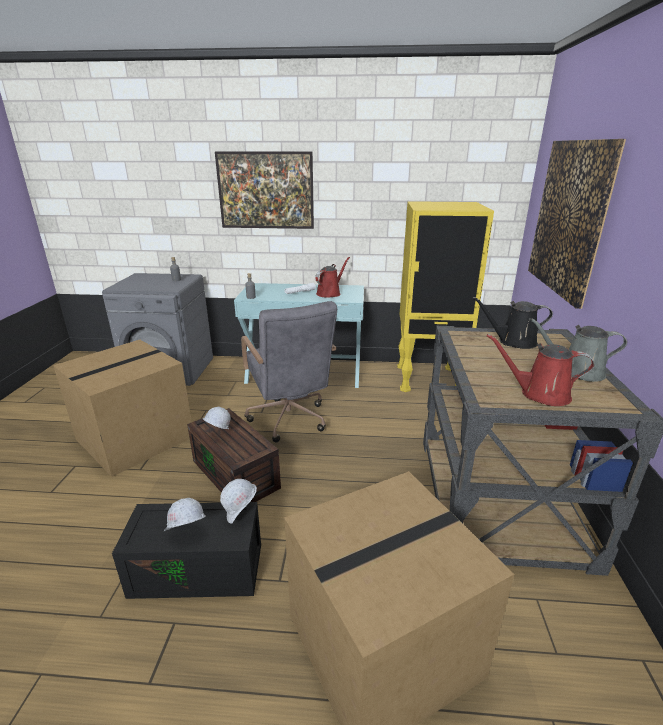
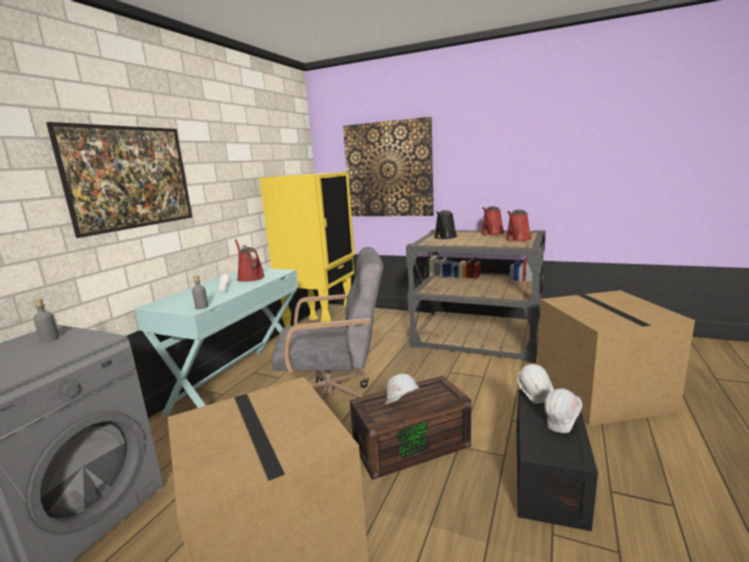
camera: 70 degrees left, 10 degrees down
grey watering can [529,318,627,382] -> red watering can [481,206,504,235]

